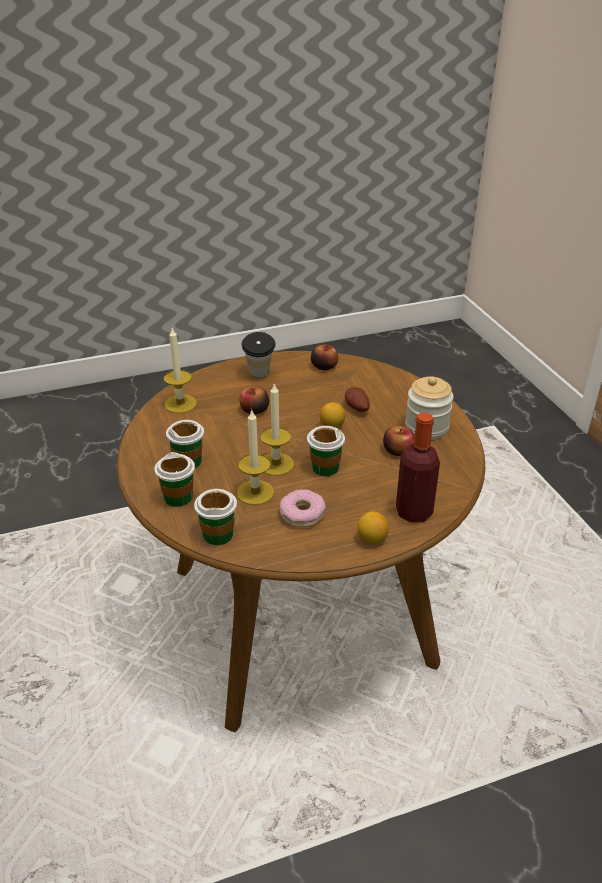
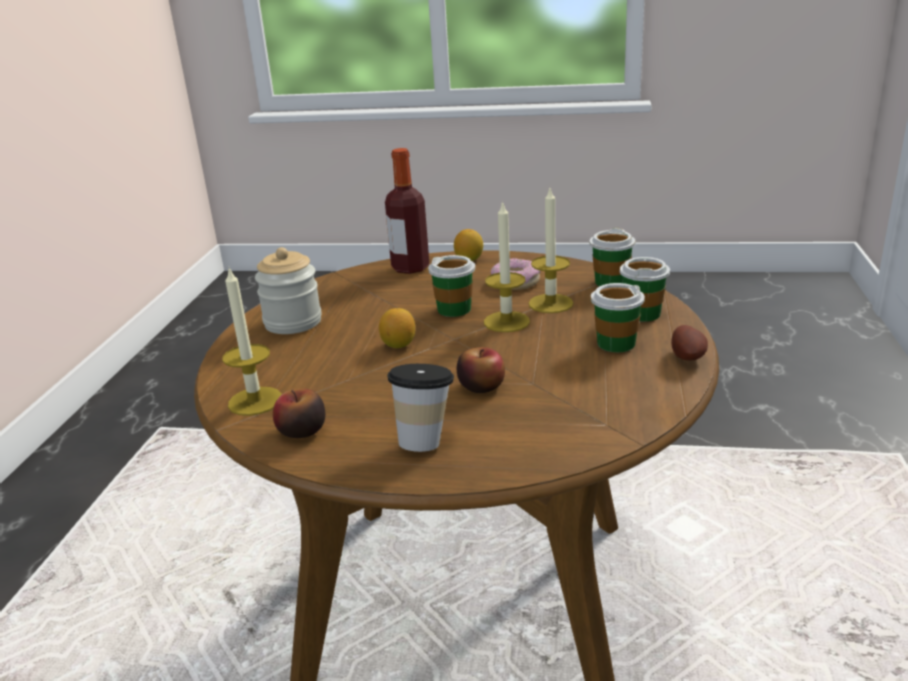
camera: 150 degrees left, 10 degrees down
candle [164,328,197,413] -> candle moved to [222,266,282,416]
potato [345,387,370,412] -> potato moved to [671,325,708,361]
apple [383,425,414,456] -> none

